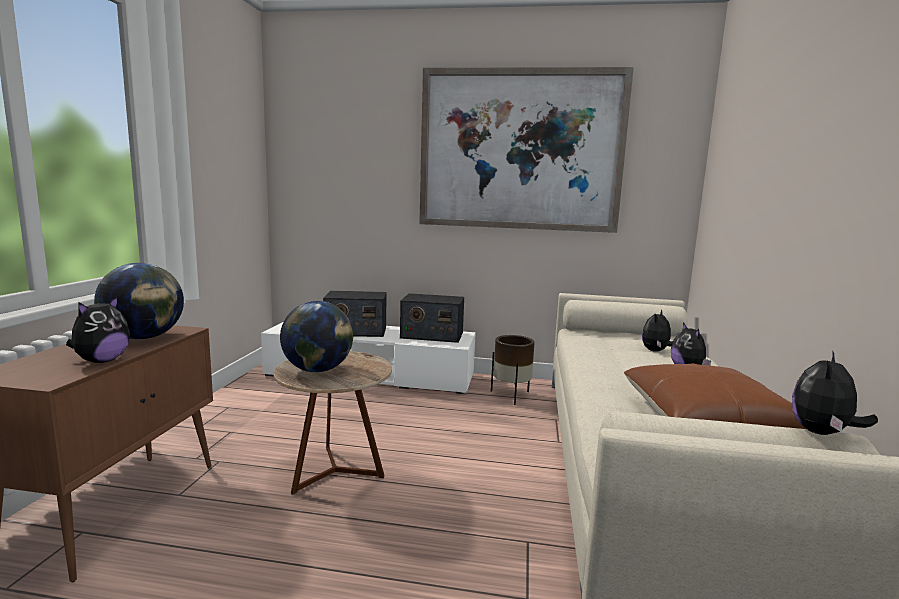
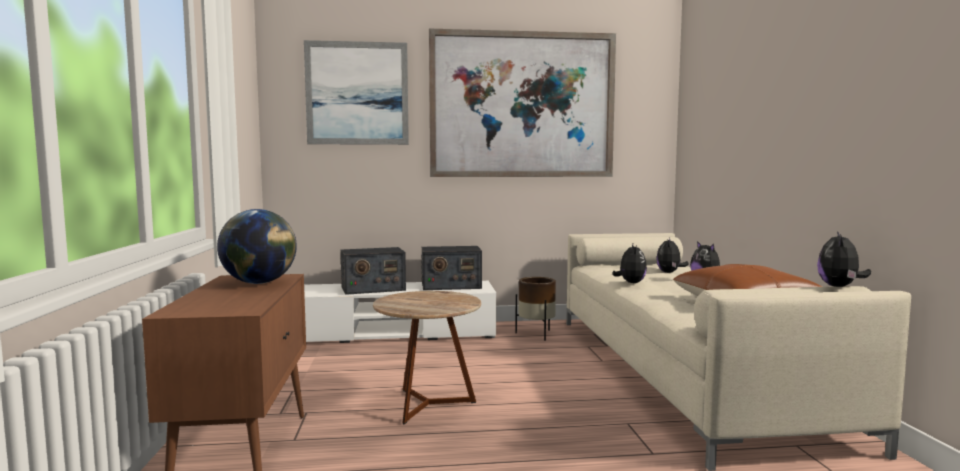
camera: 15 degrees left, 5 degrees down
plush toy [66,295,130,363] -> plush toy moved to [612,242,647,283]
globe [280,301,353,372] -> none
none -> picture [304,40,409,145]

